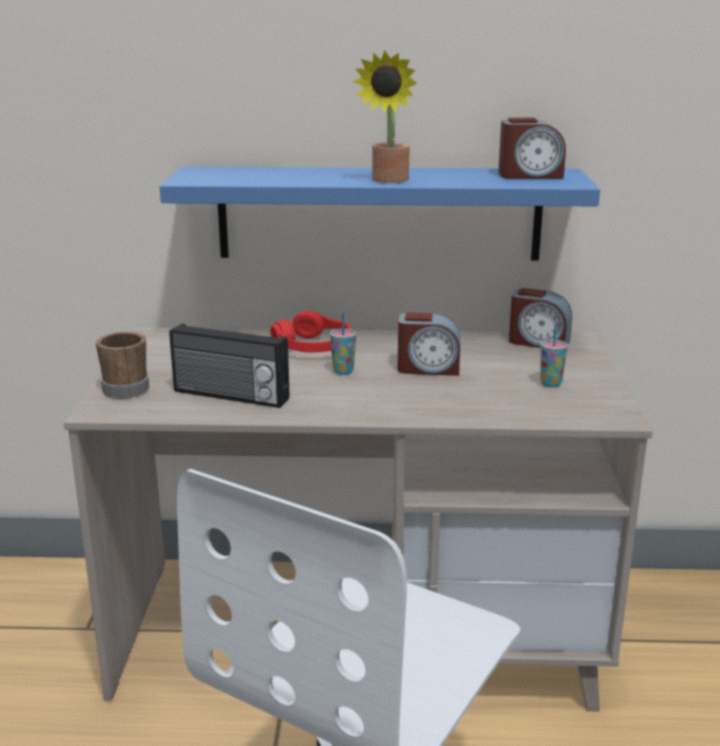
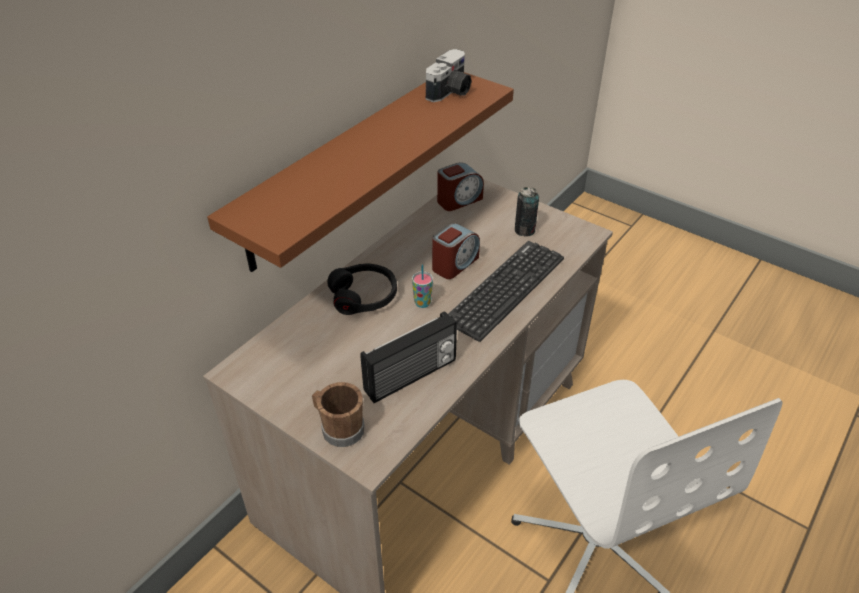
camera: 55 degrees left, 20 degrees up
blue shelf [160,166,600,261] -> brown shelf [207,72,514,272]
red headphones [270,311,353,352] -> black headphones [327,264,397,315]
potted plant [353,50,418,183] -> none
alarm clock [498,118,566,179] -> camera [426,49,472,102]
cup [540,323,568,388] -> can [515,187,539,237]
none -> keyboard [448,241,564,342]

